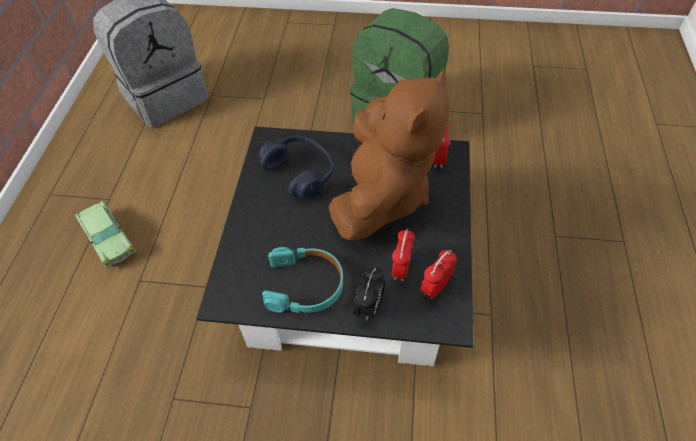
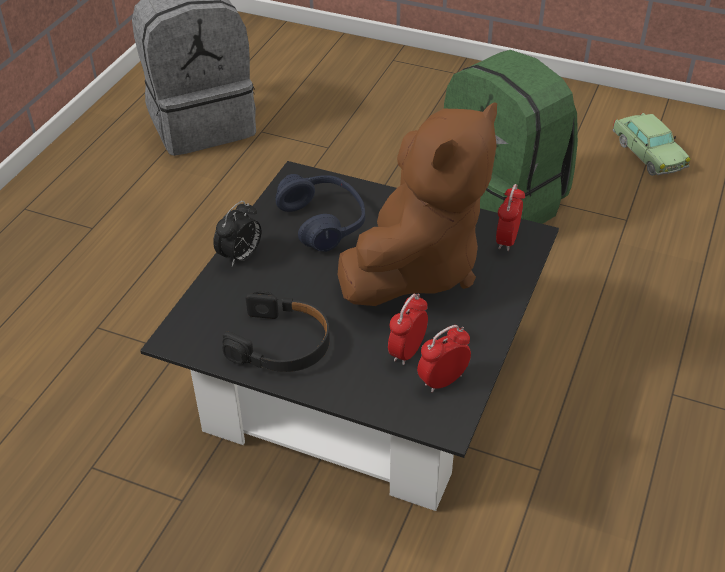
camera: 15 degrees right, 10 degrees down
toy car [75,200,136,268] -> toy car moved to [613,113,691,176]
turquoise headphones [262,247,343,313] -> black headphones [222,291,330,372]
alarm clock [353,267,385,321] -> alarm clock moved to [213,201,261,267]

